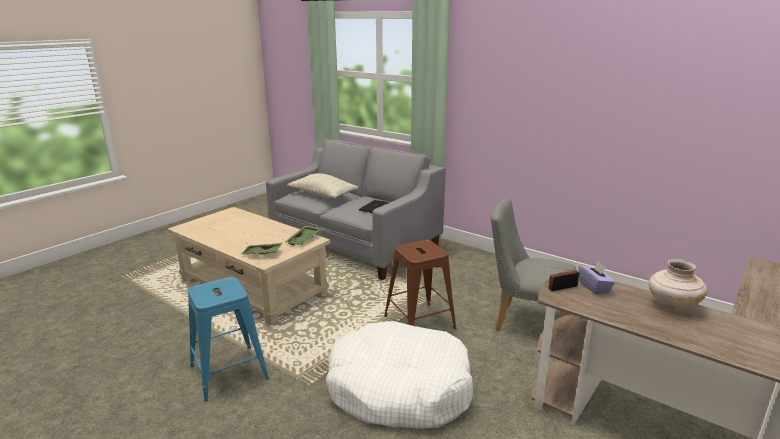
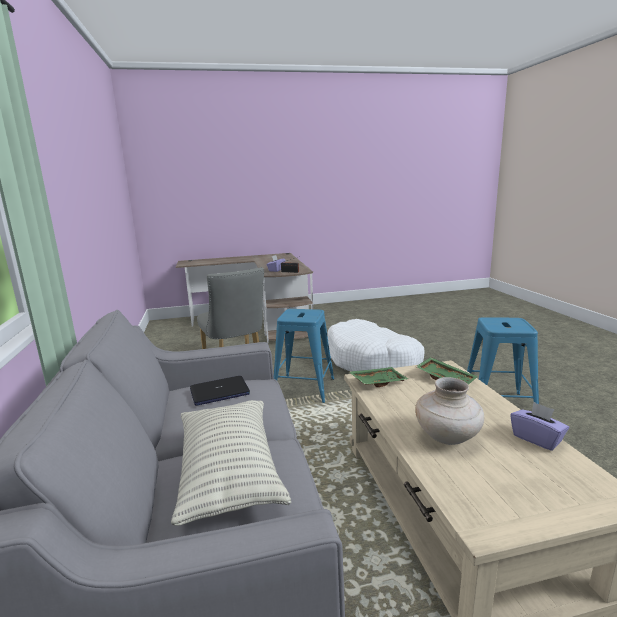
camera: 140 degrees left, 5 degrees down
brown stool [384,240,457,330] -> blue stool [274,309,334,403]
beige vase [649,259,708,311] -> beige vase moved to [415,377,484,445]
none -> purple tissue box [510,402,569,451]

